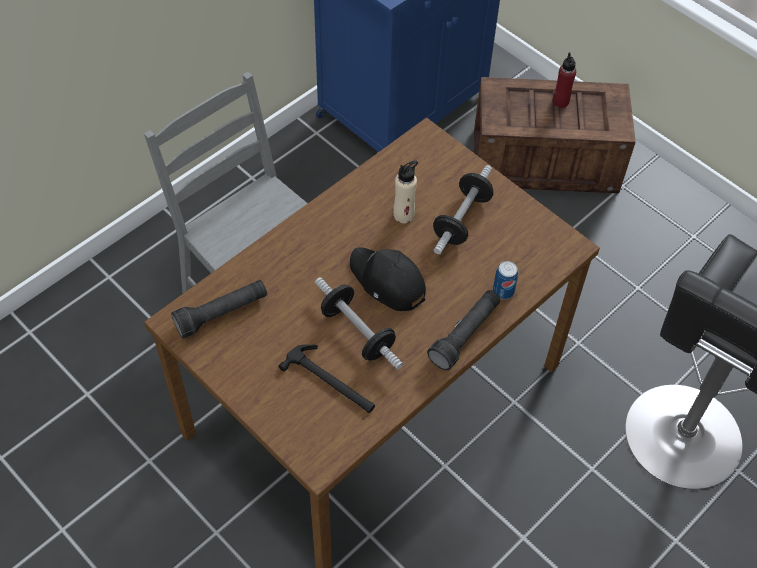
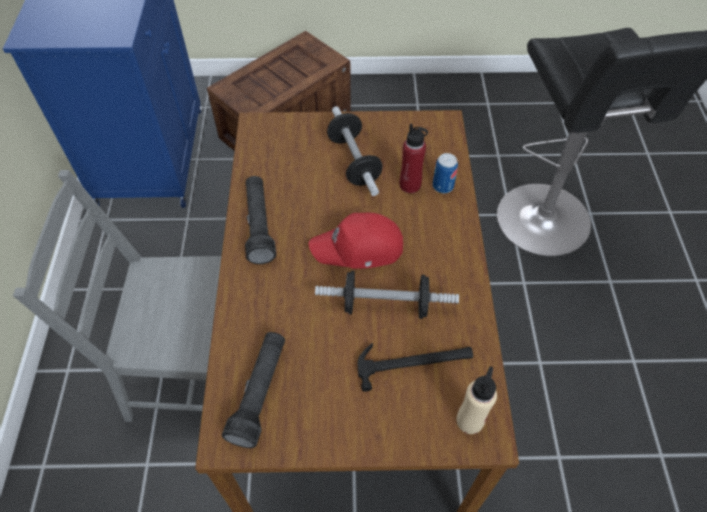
camera: 45 degrees left, 0 degrees up
black cap [350,247,426,311] -> red cap [308,213,403,269]
beige bottle [393,160,418,223] -> beige bottle moved to [457,366,497,434]
black flashlight [427,290,500,370] -> black flashlight moved to [245,176,276,264]
red bottle [553,52,576,108] -> red bottle moved to [400,124,428,193]

